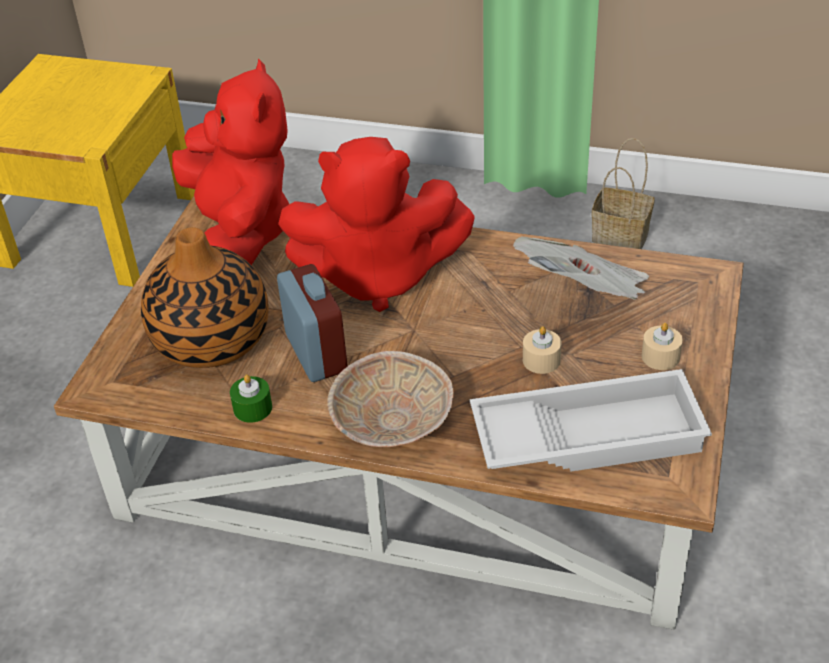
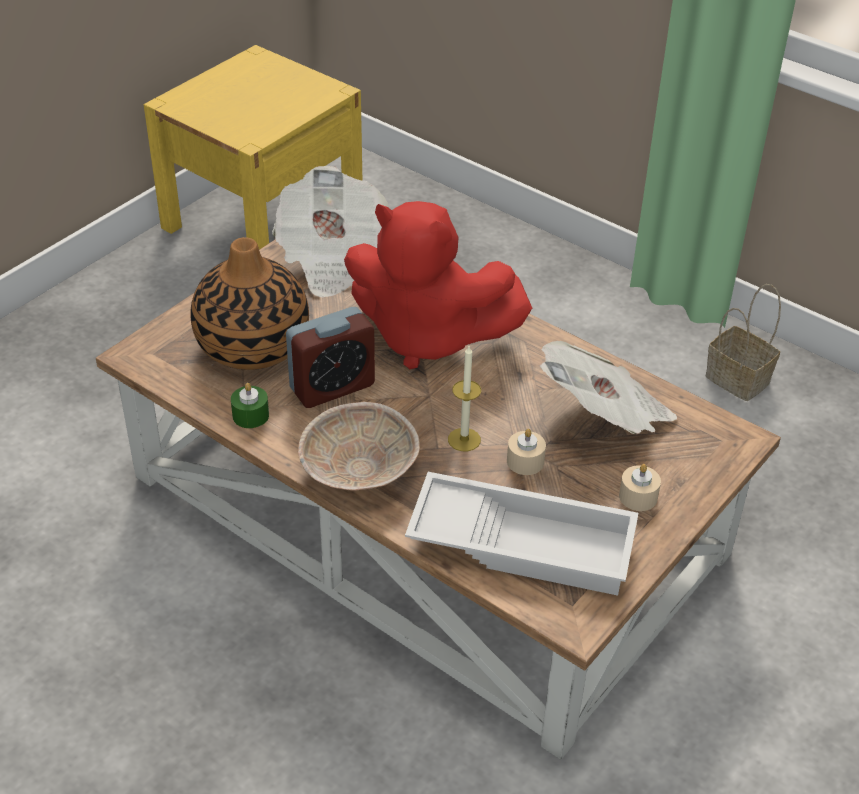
camera: 20 degrees right, 0 degrees up
red plush toy [172,58,289,265] -> newspaper [272,166,389,298]
alarm clock [277,264,348,382] -> alarm clock turned 60 degrees clockwise [286,307,375,408]
none -> candle [448,346,481,451]

